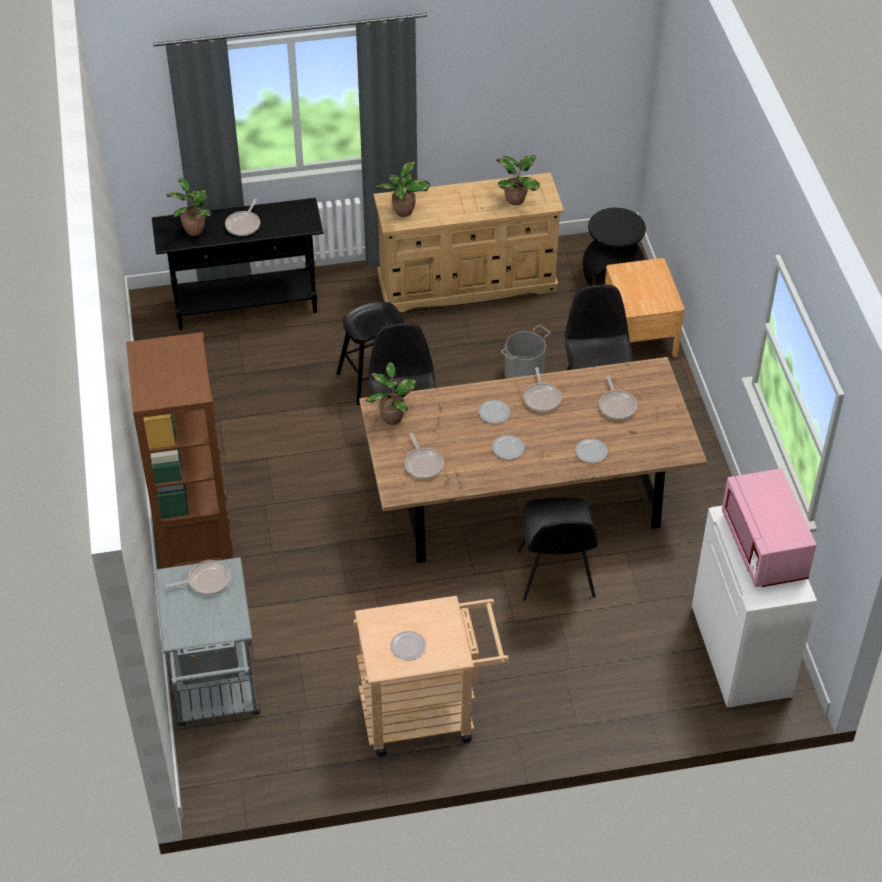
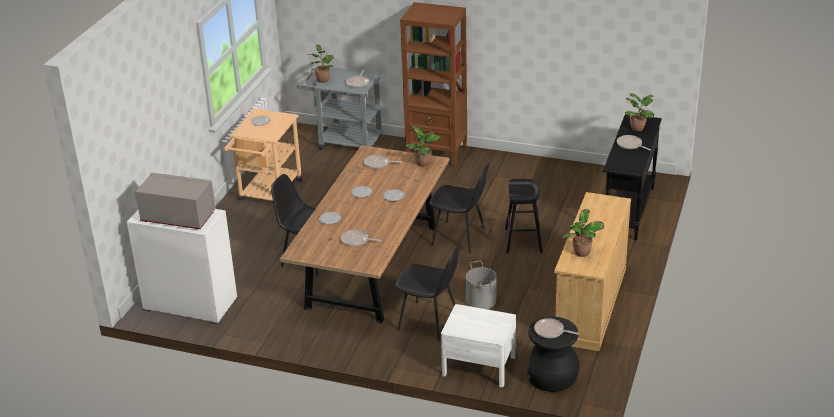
camera: 120 degrees right, 15 degrees down
potted plant [376,161,430,217] -> potted plant moved to [307,45,334,83]
frying pan [524,367,562,412] -> frying pan moved to [534,318,579,338]
brown nightstand [605,258,684,357] -> white nightstand [441,304,516,387]
pink microwave [722,468,817,587] -> grey microwave [135,173,216,229]

